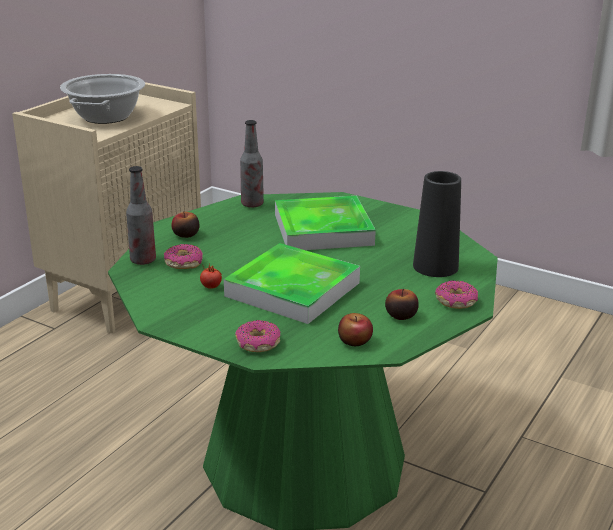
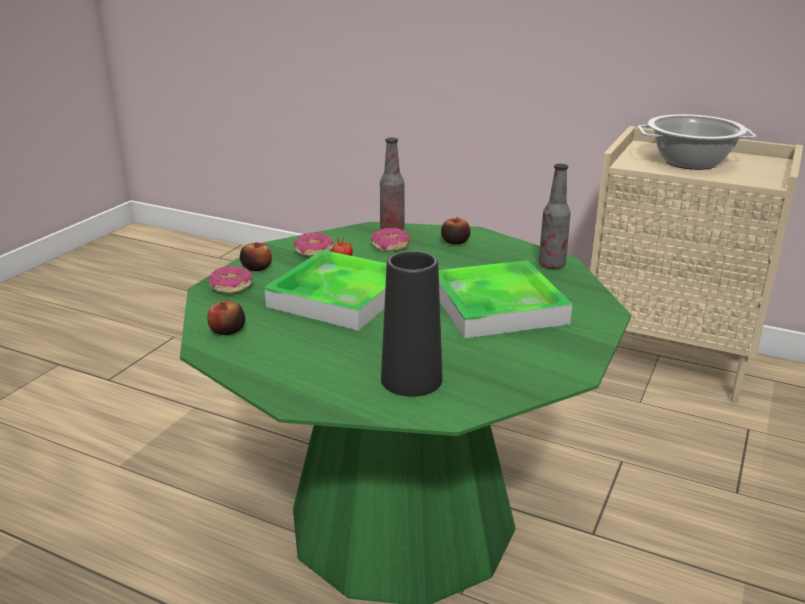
camera: 85 degrees right, 0 degrees up
apple [385,289,419,320] -> apple moved to [240,242,272,271]
donut [435,280,478,309] -> donut moved to [294,233,333,257]

